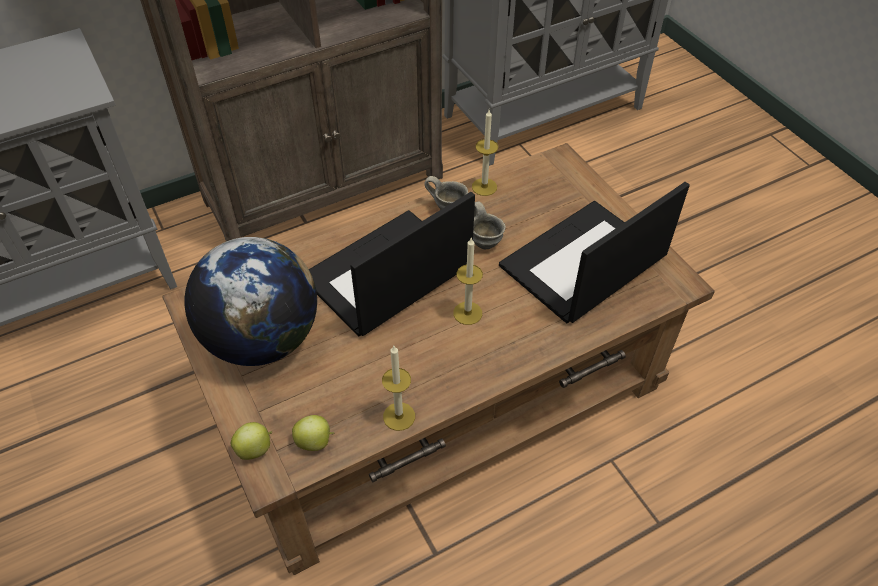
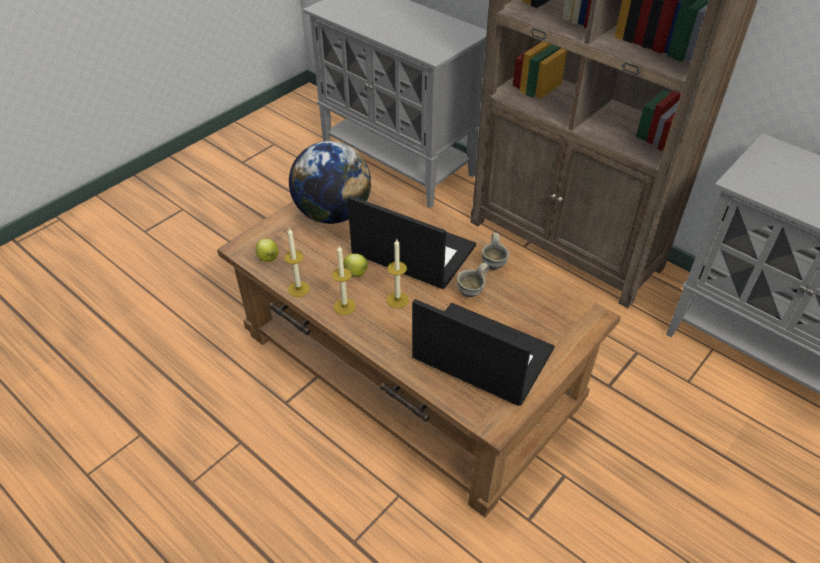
camera: 70 degrees right, 5 degrees down
apple [231,422,272,460] -> apple moved to [343,254,368,277]
candle [472,110,498,196] -> candle moved to [332,246,356,315]

